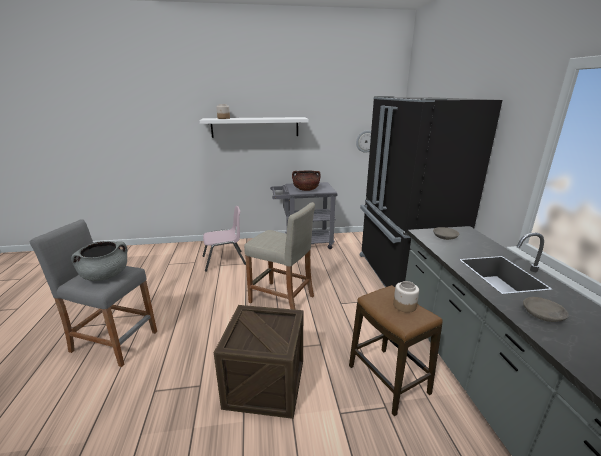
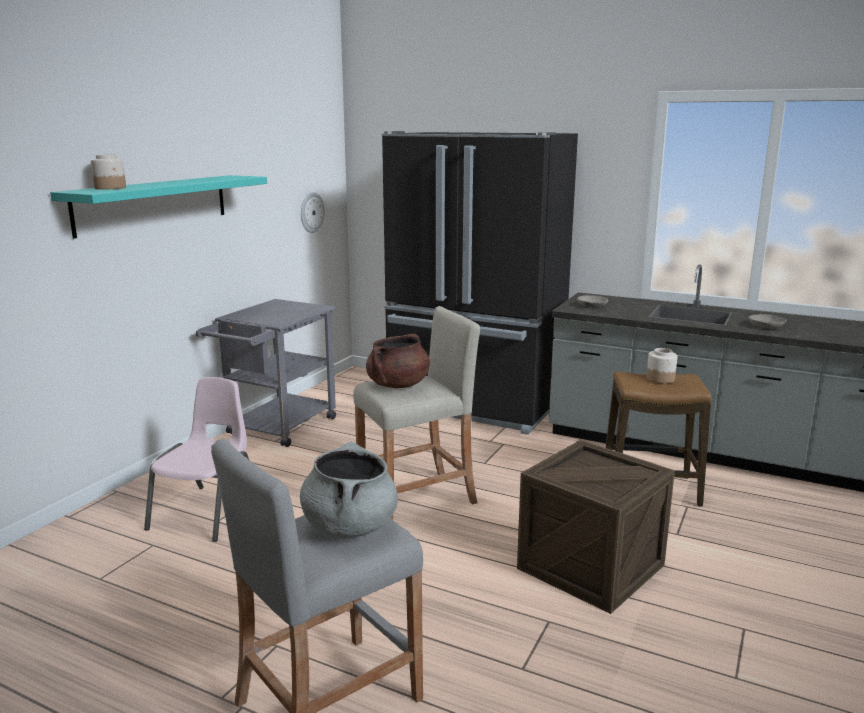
camera: 55 degrees left, 5 degrees down
white shelf [200,117,309,138] -> turquoise shelf [50,175,267,239]
brown cooking pot [292,170,321,191] -> brown cooking pot moved to [366,334,430,388]

